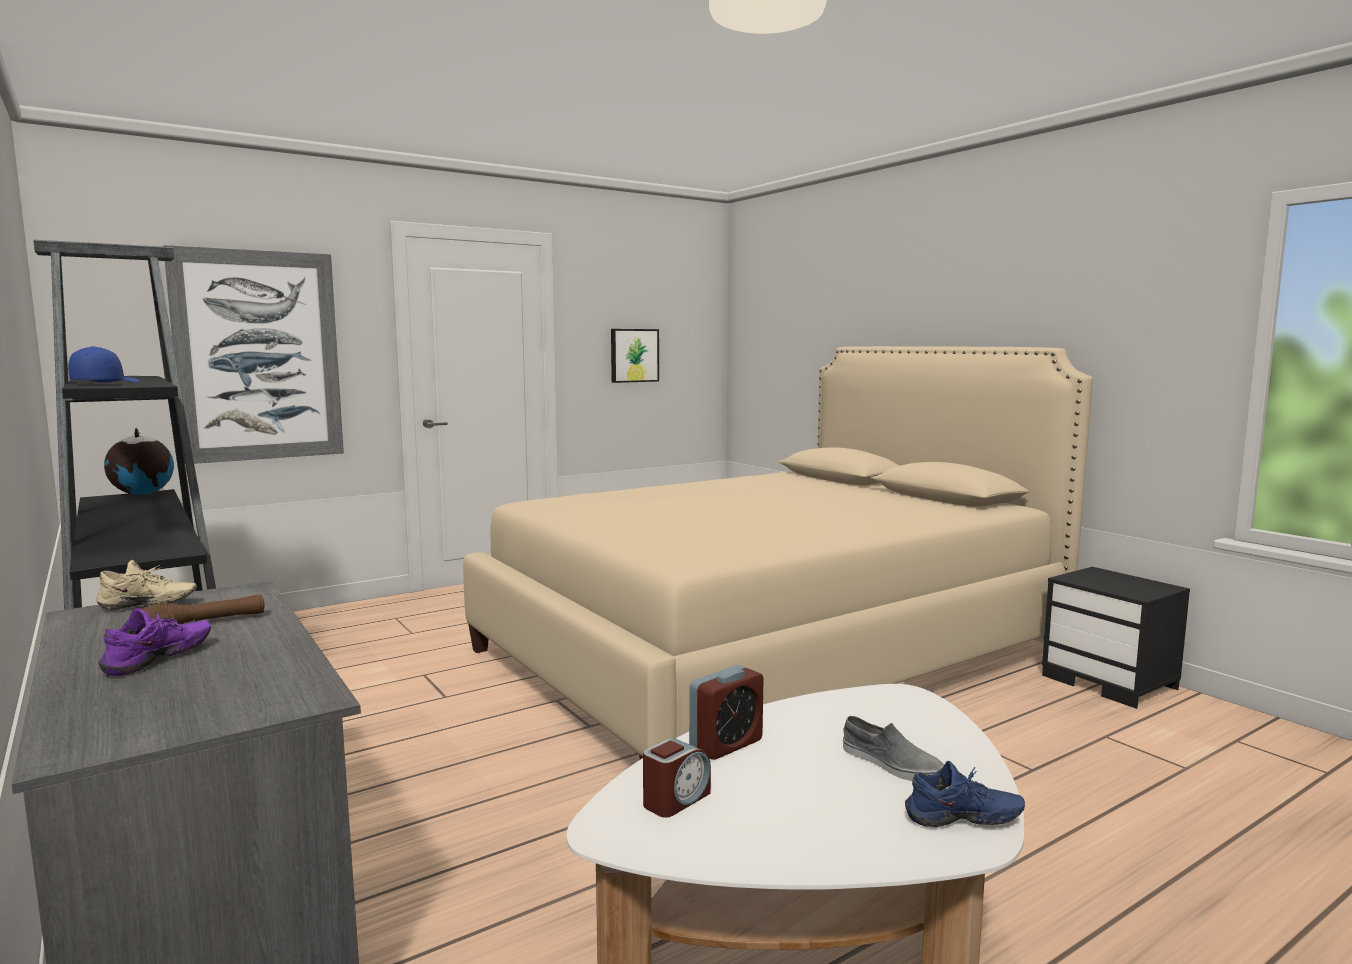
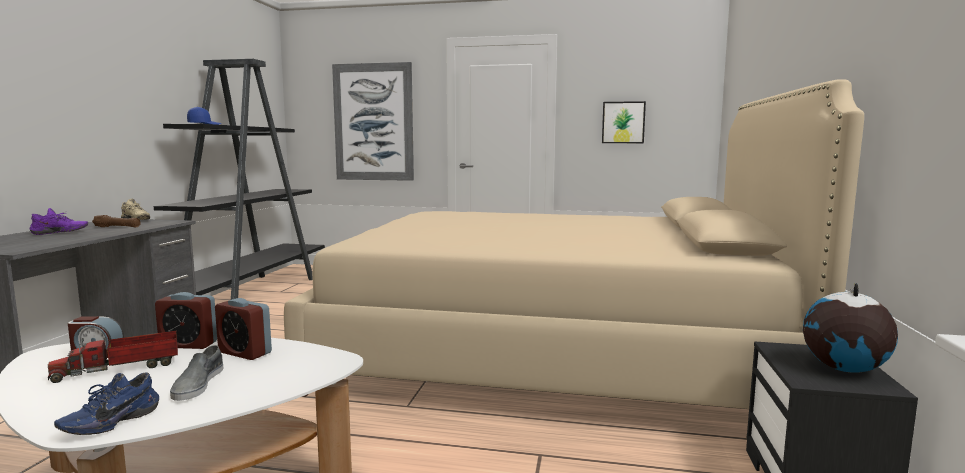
camera: 45 degrees right, 0 degrees up
globe [104,428,174,495] -> globe moved to [803,283,898,373]
blue shoe [905,761,1025,827] -> blue shoe turned 75 degrees clockwise [54,372,159,435]
none -> toy truck [48,331,178,383]
none -> alarm clock [215,298,272,360]

